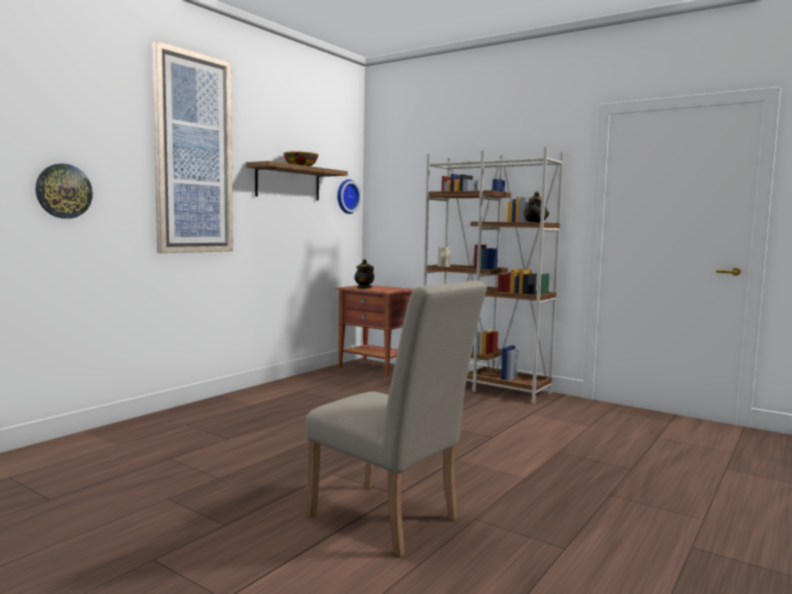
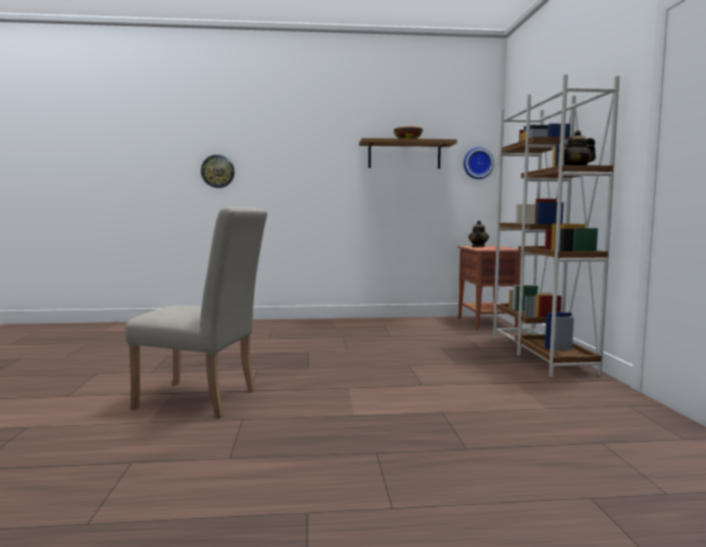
camera: 50 degrees right, 0 degrees up
picture [152,41,233,253] -> none
beige chair [305,280,487,557] -> beige chair turned 75 degrees counterclockwise [125,207,267,418]

